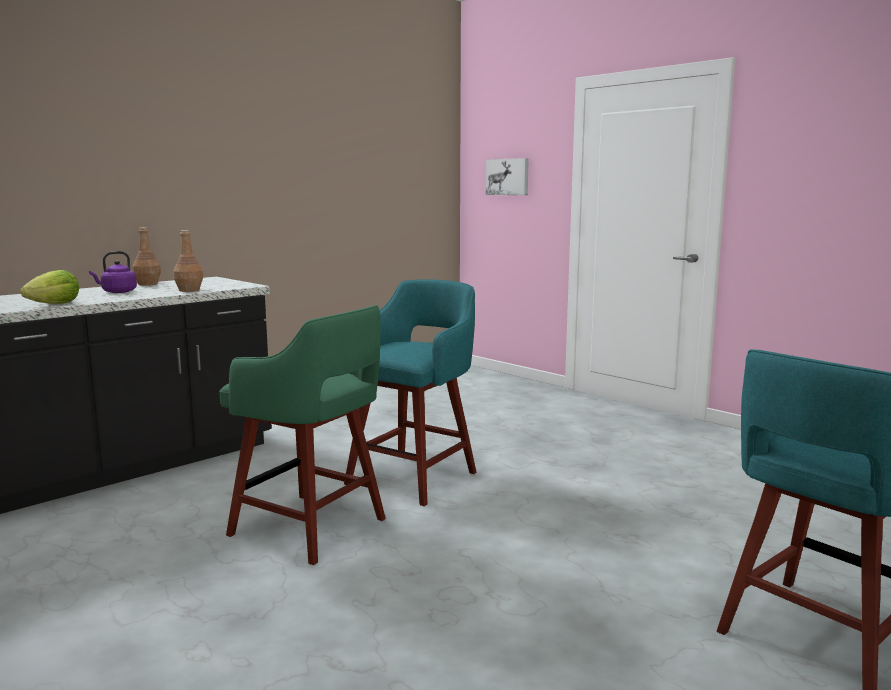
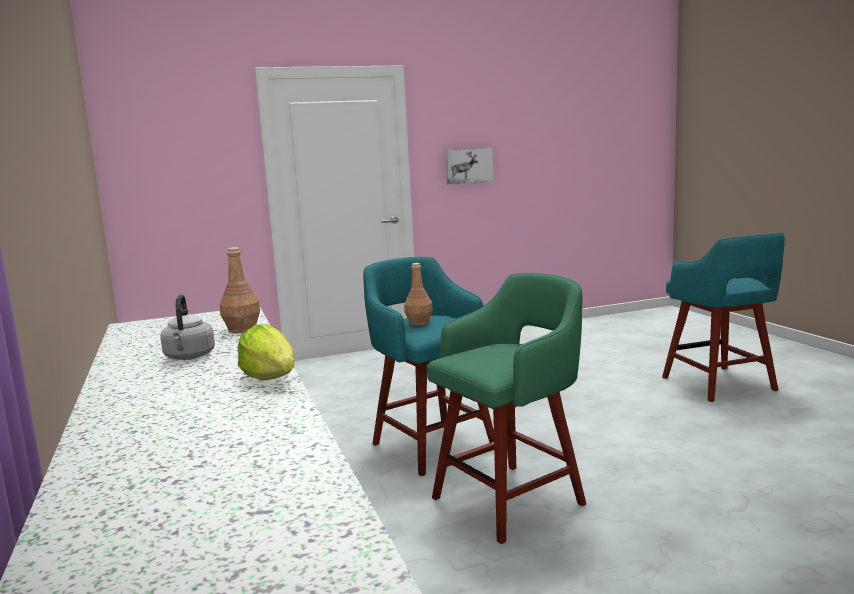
camera: 65 degrees left, 0 degrees up
purple kettle [89,251,137,293] -> grey kettle [160,294,215,360]
brown bottle [132,227,161,286] -> brown bottle moved to [404,263,433,326]
picture [486,158,529,195] -> picture moved to [446,148,493,185]

